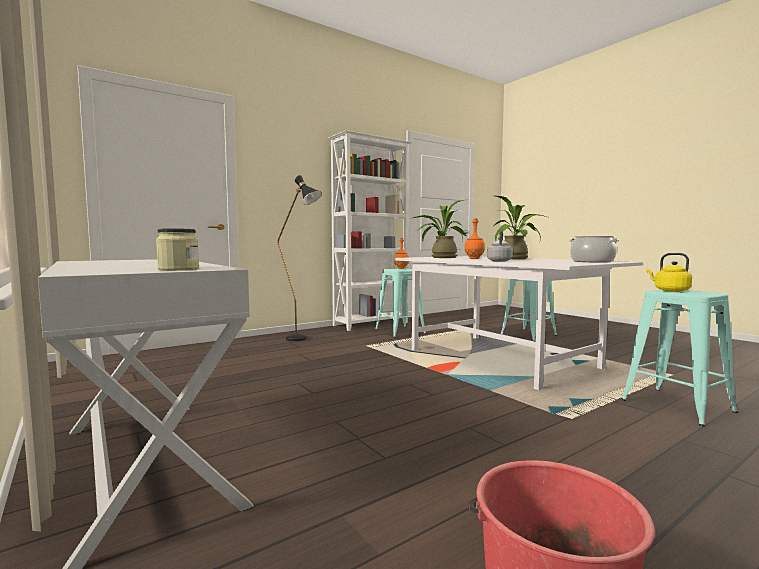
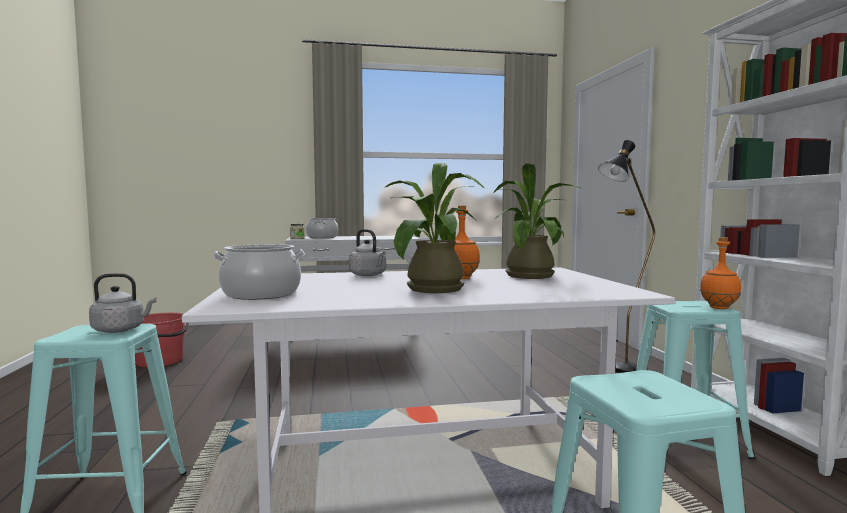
camera: 115 degrees right, 0 degrees up
yellow kettle [647,253,692,292] -> grey kettle [89,273,157,333]
none -> cooking pot [306,218,338,238]

